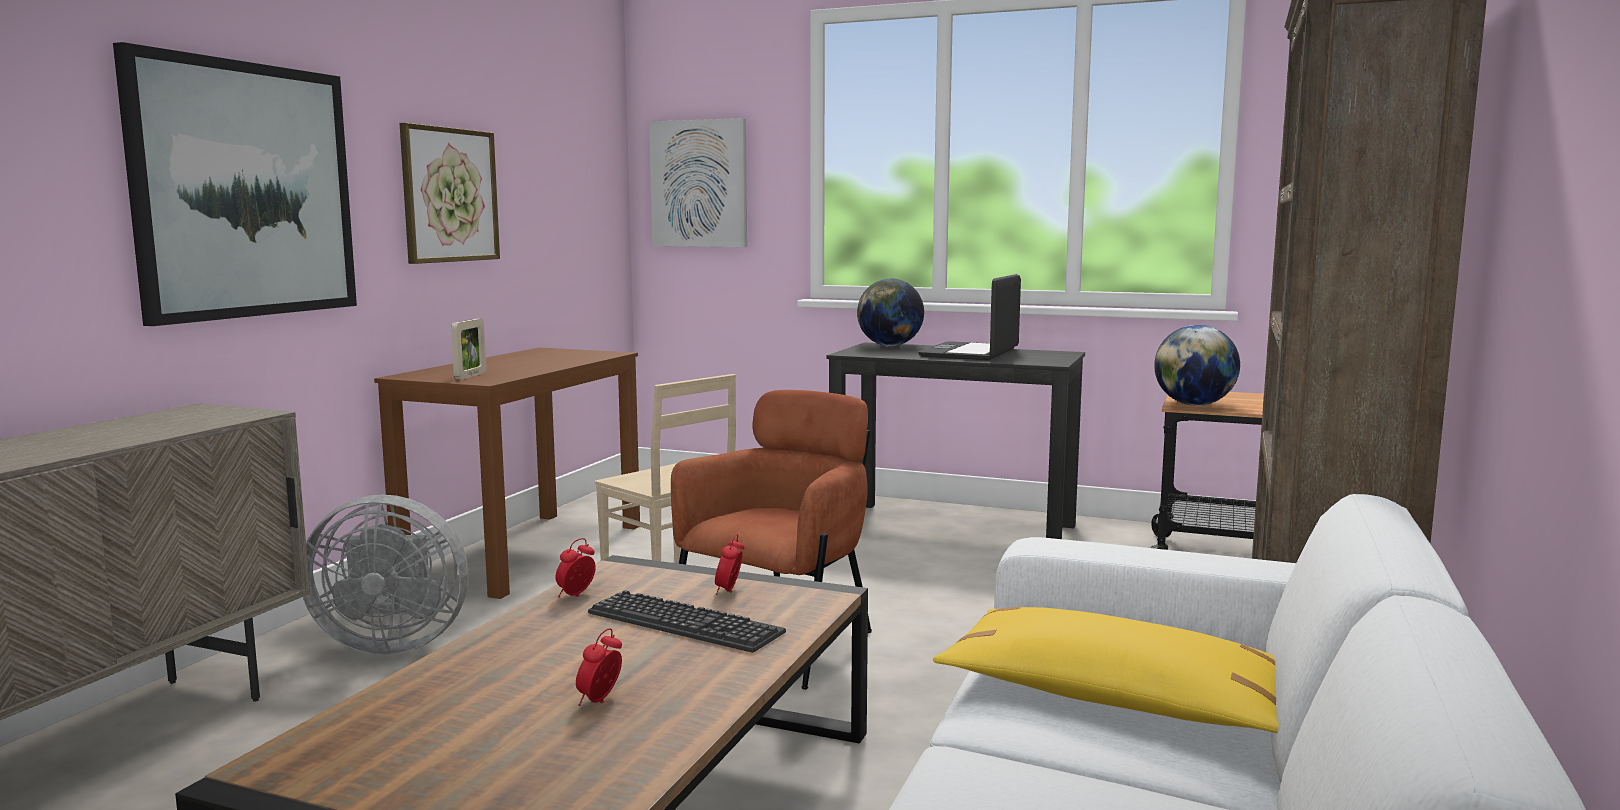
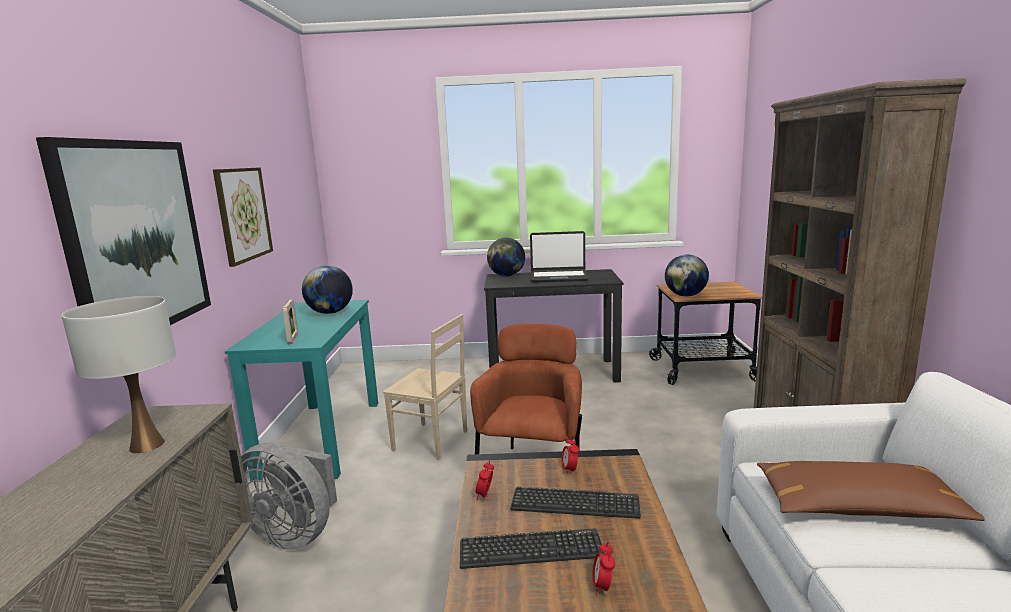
camera: 20 degrees left, 5 degrees up
grey fan [303,494,469,655] -> grey fan turned 45 degrees clockwise [241,442,337,549]
brown desk [374,348,640,599] -> turquoise desk [225,300,378,482]
picture [649,118,747,247] -> none
laptop [918,274,1021,361] -> laptop turned 90 degrees counterclockwise [530,231,588,283]
yellow pillow [933,607,1279,733] -> brown pillow [757,461,985,521]
none -> white table lamp [61,296,176,453]
none -> globe [302,265,353,314]
none -> keyboard [460,528,605,569]

